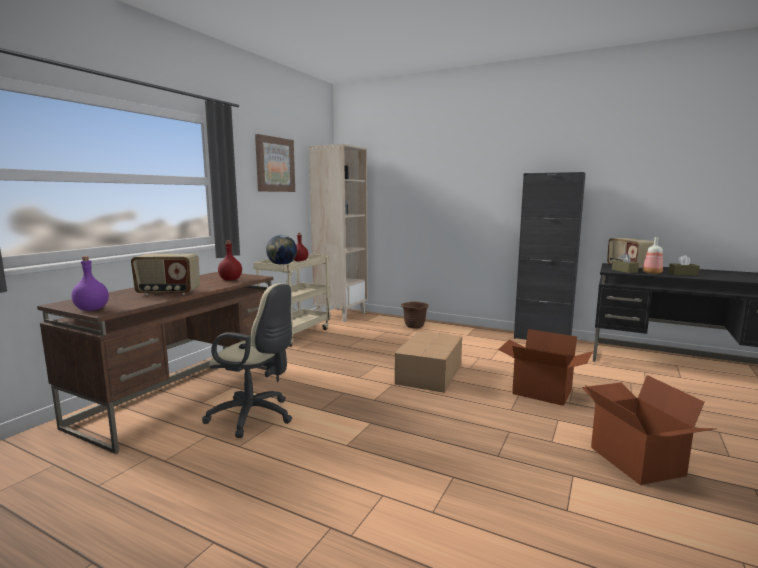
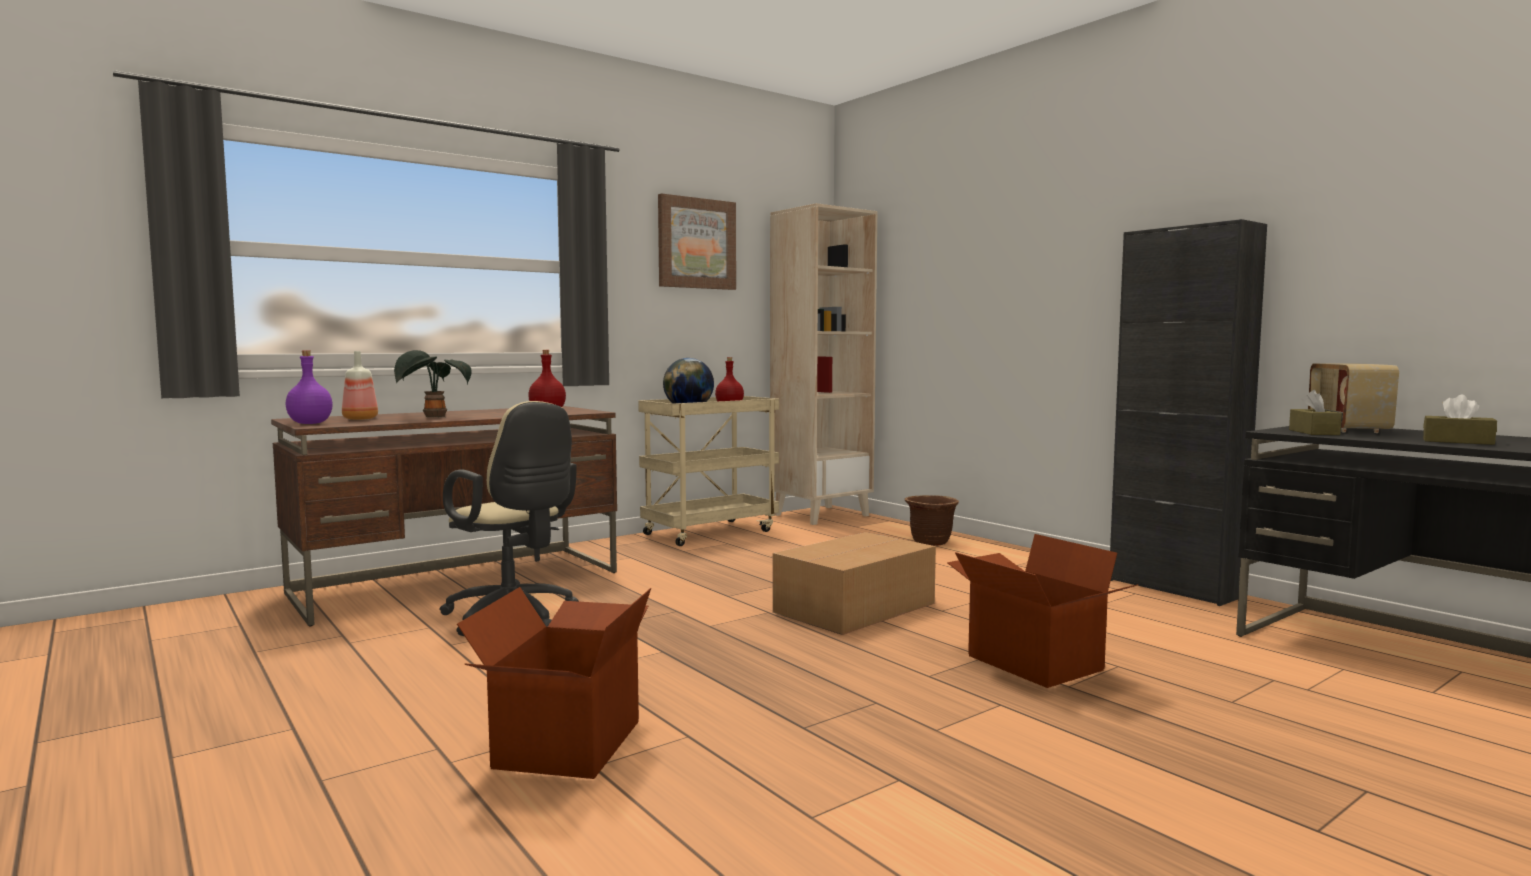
camera: 25 degrees right, 5 degrees down
radio [131,254,200,295] -> potted plant [394,350,472,417]
cardboard box [582,375,717,485] -> cardboard box moved to [457,587,651,779]
bottle [643,237,663,274] -> bottle moved to [342,351,378,420]

